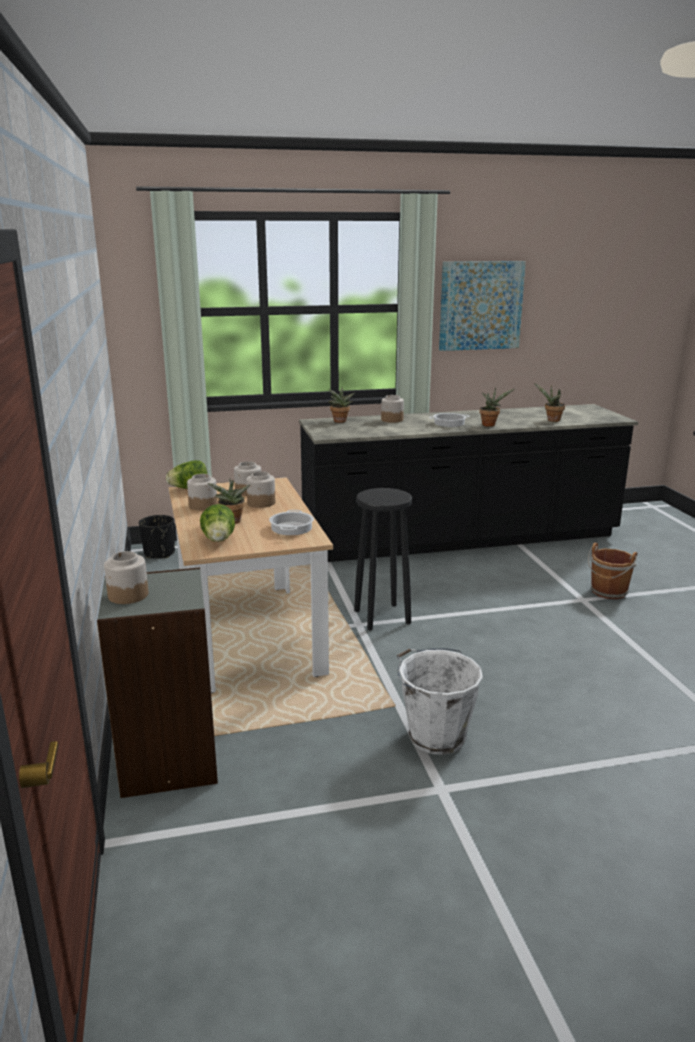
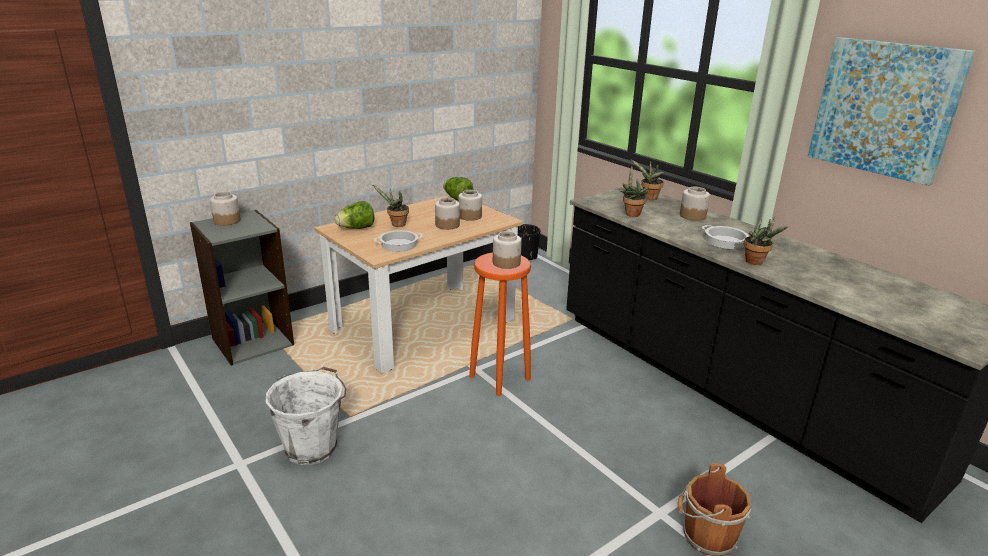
camera: 65 degrees right, 5 degrees up
jar [187,474,217,510] -> jar moved to [493,231,522,269]
black stool [354,488,412,630] -> orange stool [469,253,531,396]
potted plant [534,383,565,422] -> potted plant moved to [619,167,649,217]

